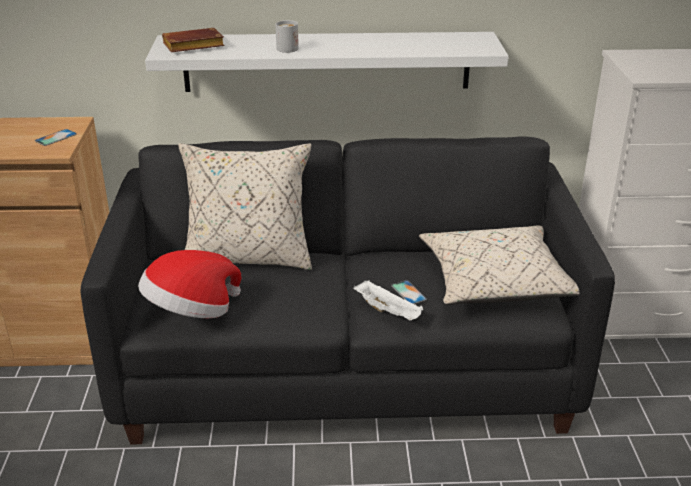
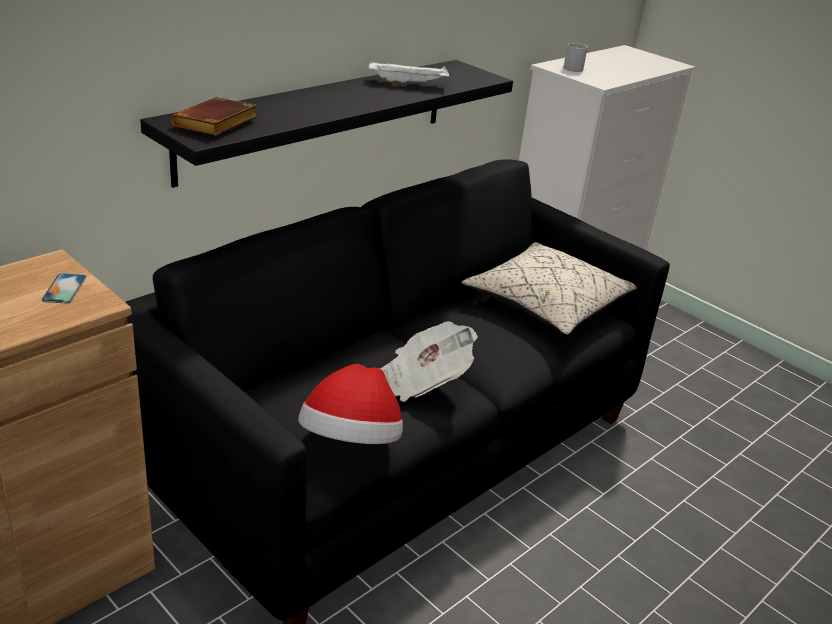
camera: 45 degrees left, 0 degrees up
white shelf [145,32,509,92] -> black shelf [140,60,513,188]
beige pillow [178,143,312,270] -> none
white mug [275,20,299,53] -> white mug moved to [564,43,588,72]
white tray [353,280,423,321] -> white tray moved to [368,61,450,86]
phone [391,280,427,304] -> none
none -> newspaper [379,321,478,402]

